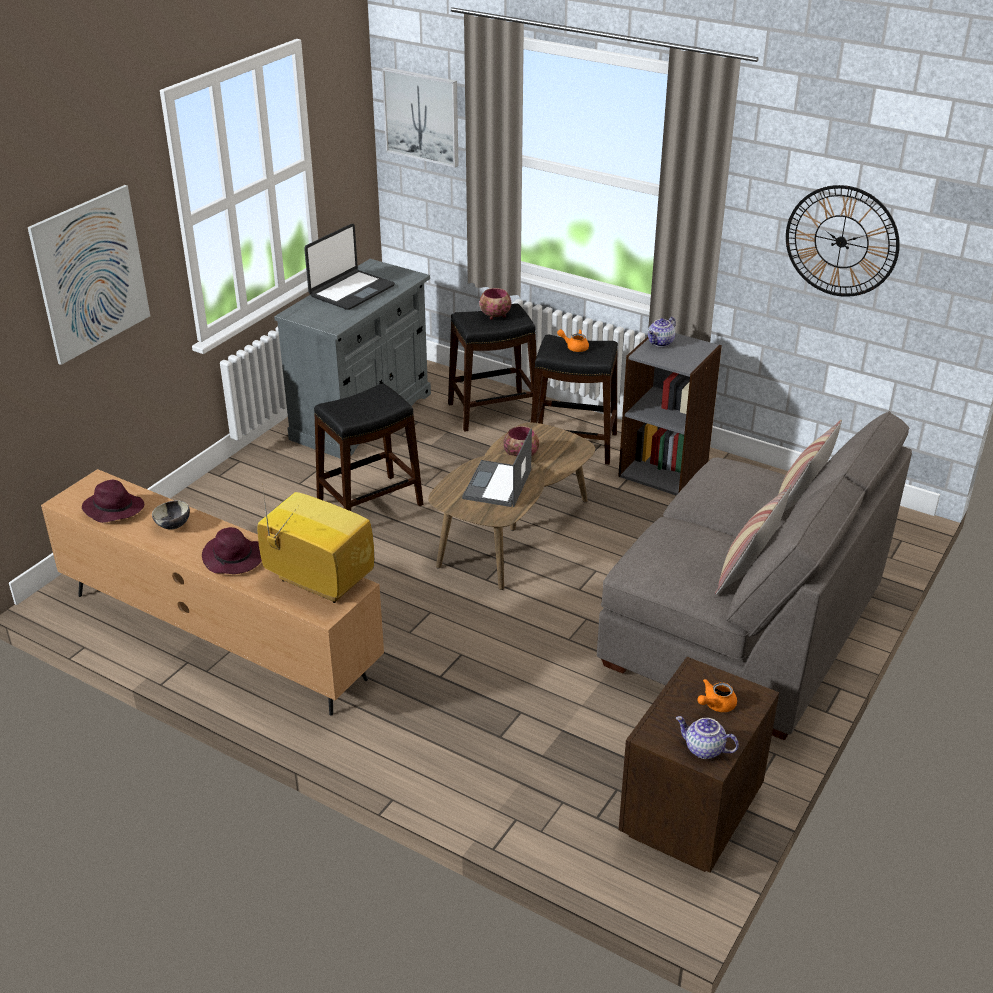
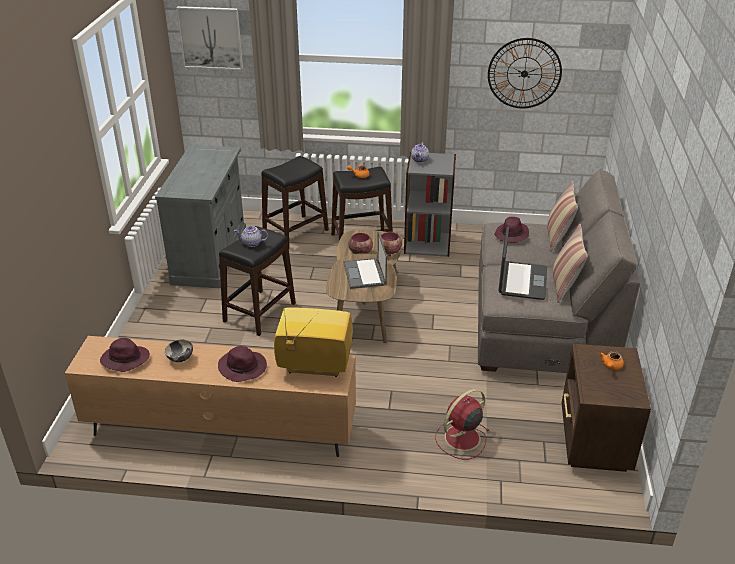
camera: 25 degrees left, 0 degrees up
picture [28,185,150,365] -> none
laptop [304,224,395,310] -> laptop moved to [498,227,547,300]
bowl [479,288,511,320] -> bowl moved to [380,232,402,256]
teapot [676,716,739,759] -> teapot moved to [234,226,268,247]
none -> red fan [435,389,490,459]
none -> purple hat [494,217,529,243]

